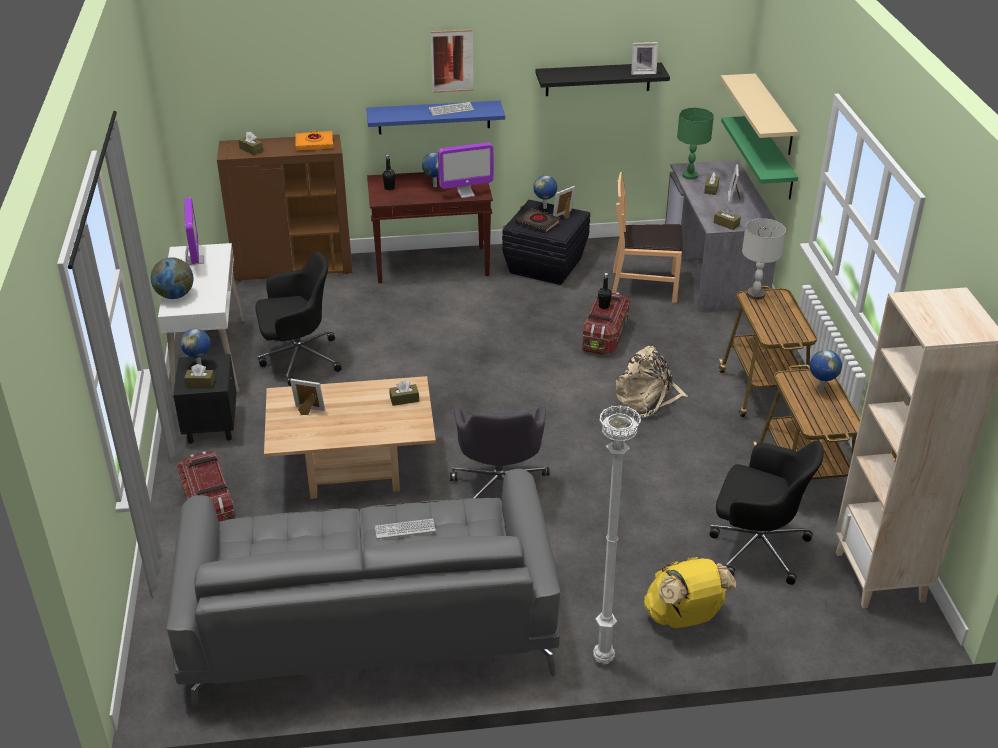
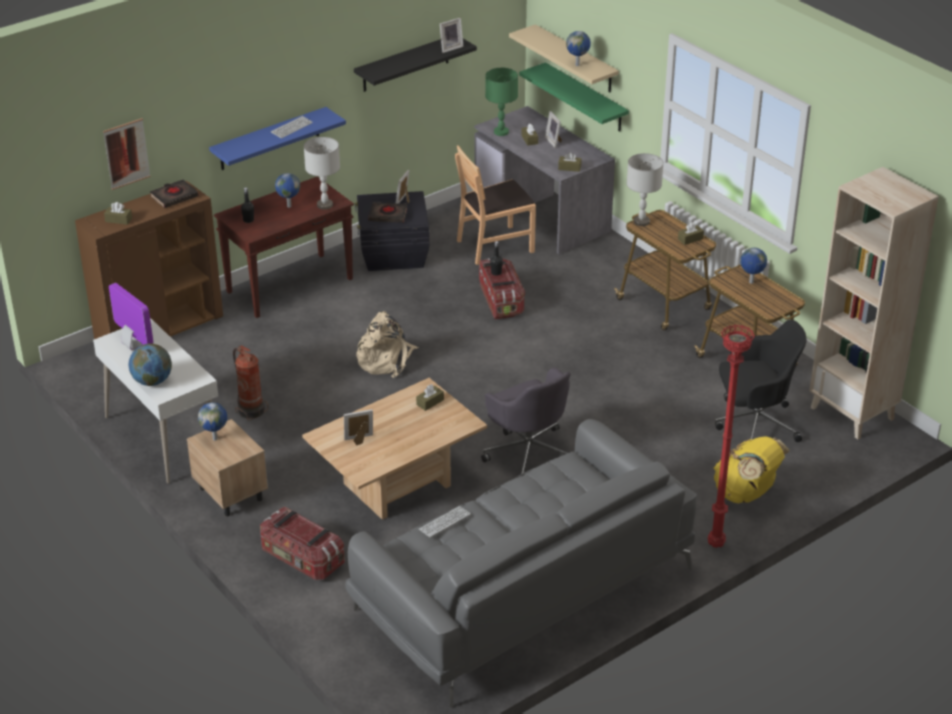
camera: 30 degrees left, 0 degrees up
black nightstand [173,354,237,444] -> beige nightstand [187,419,268,517]
brown tissue box [184,364,215,387] -> brown tissue box moved to [678,222,704,245]
black office chair [256,252,342,386] -> fire extinguisher [233,345,269,421]
orange book [295,131,333,150] -> black book [150,179,199,208]
keyboard [375,519,436,539] -> keyboard moved to [419,506,471,538]
picture [431,30,473,93] -> picture moved to [103,118,151,190]
monitor [438,142,494,198] -> grey table lamp [304,137,340,210]
globe [533,175,557,209] -> globe moved to [566,31,591,66]
white floor lamp [593,405,641,664] -> red floor lamp [708,324,755,548]
beige backpack [616,346,688,418] -> beige backpack moved to [356,311,419,378]

